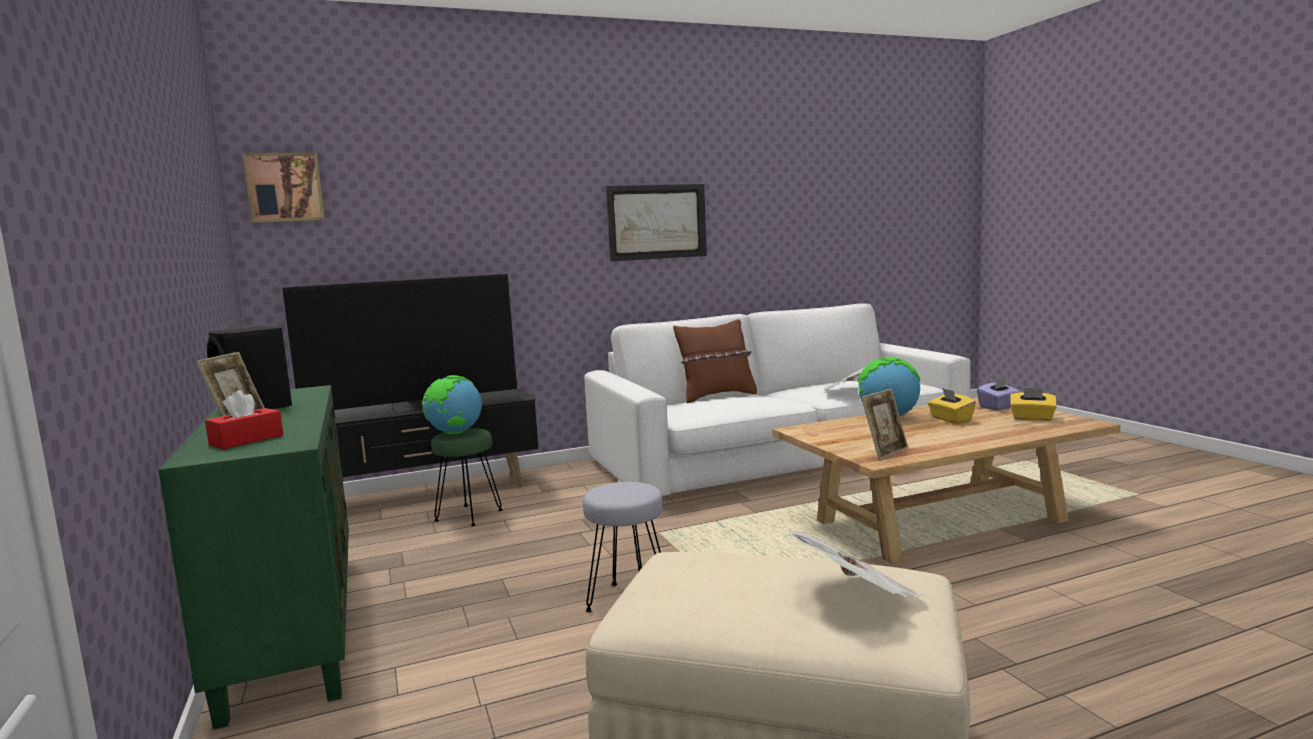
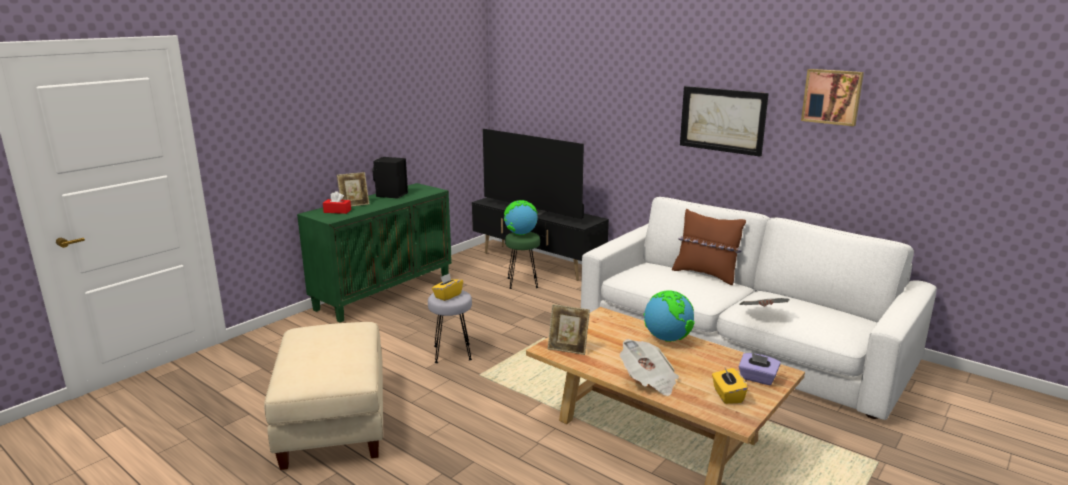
camera: 60 degrees right, 10 degrees up
picture [243,153,325,222] -> picture moved to [801,69,864,126]
newspaper [788,531,927,598] -> newspaper moved to [620,339,679,396]
yellow tissue box [928,388,976,424] -> yellow tissue box moved to [432,273,463,301]

